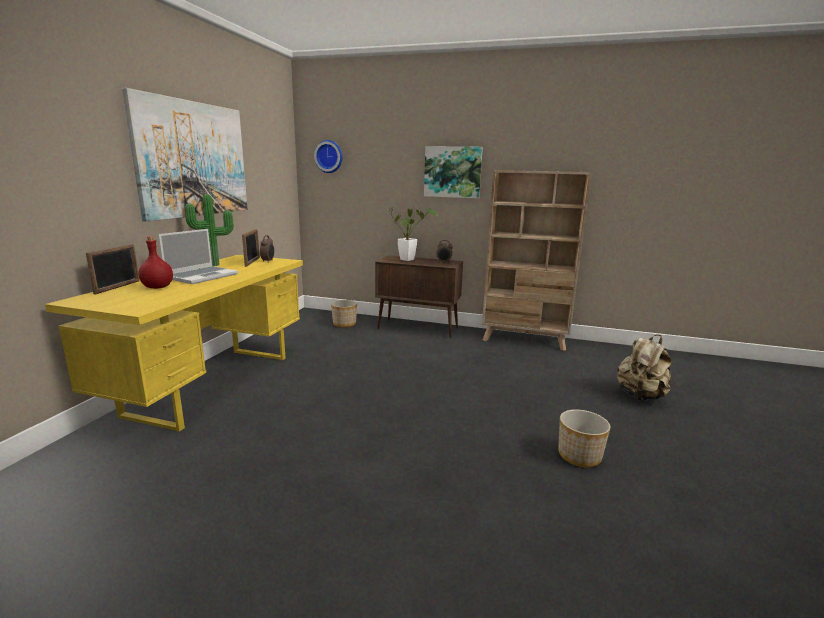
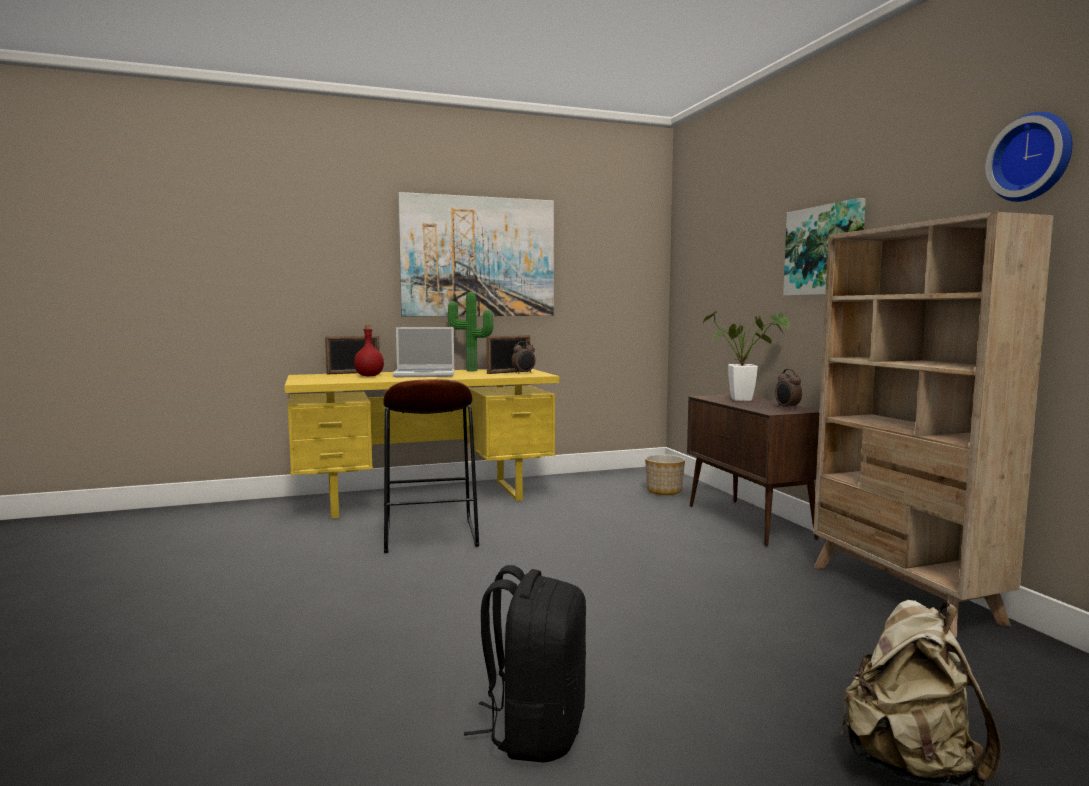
camera: 55 degrees right, 10 degrees down
wall clock [314,140,343,173] -> wall clock moved to [986,112,1072,202]
planter [558,409,611,467] -> black backpack [464,565,586,763]
none -> brown stool [383,379,479,553]

